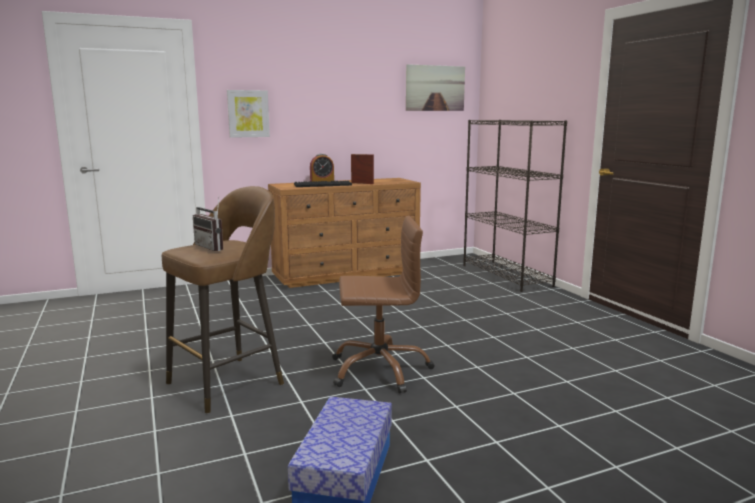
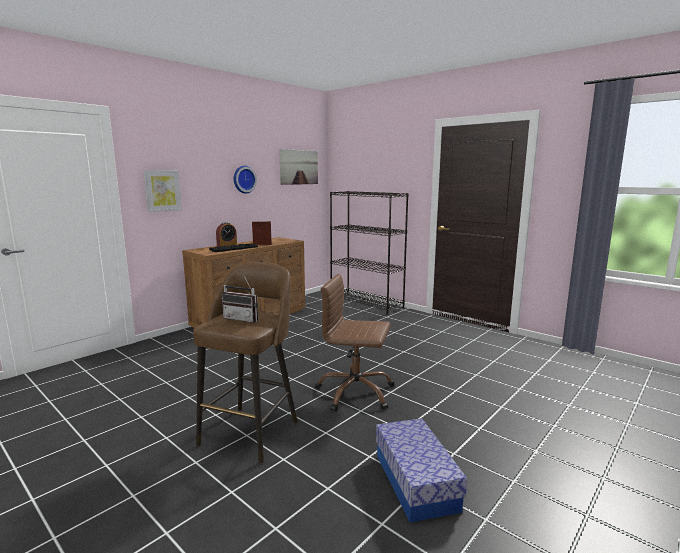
camera: 25 degrees left, 0 degrees up
brown office chair [332,216,435,394] -> brown office chair turned 135 degrees counterclockwise [315,274,395,412]
none -> wall clock [234,166,257,194]

